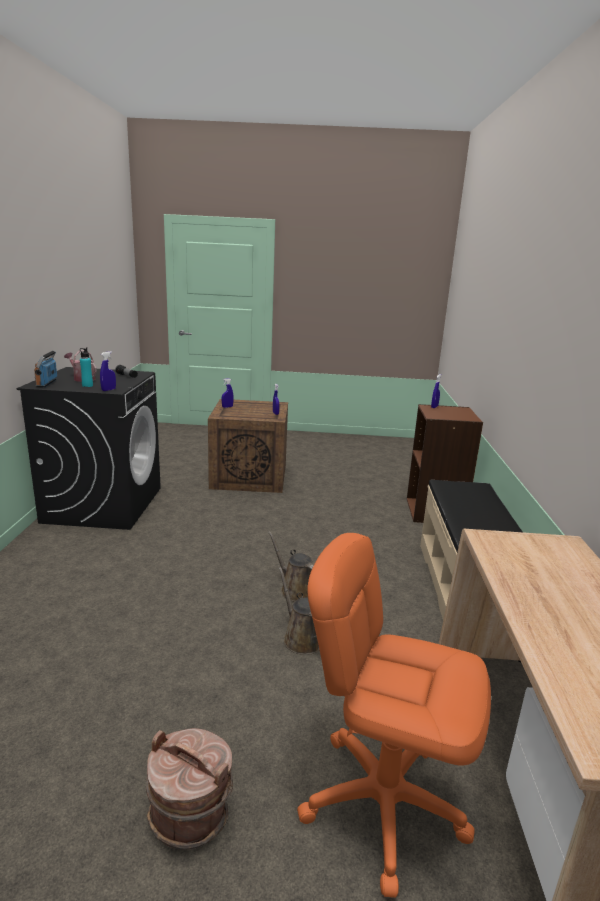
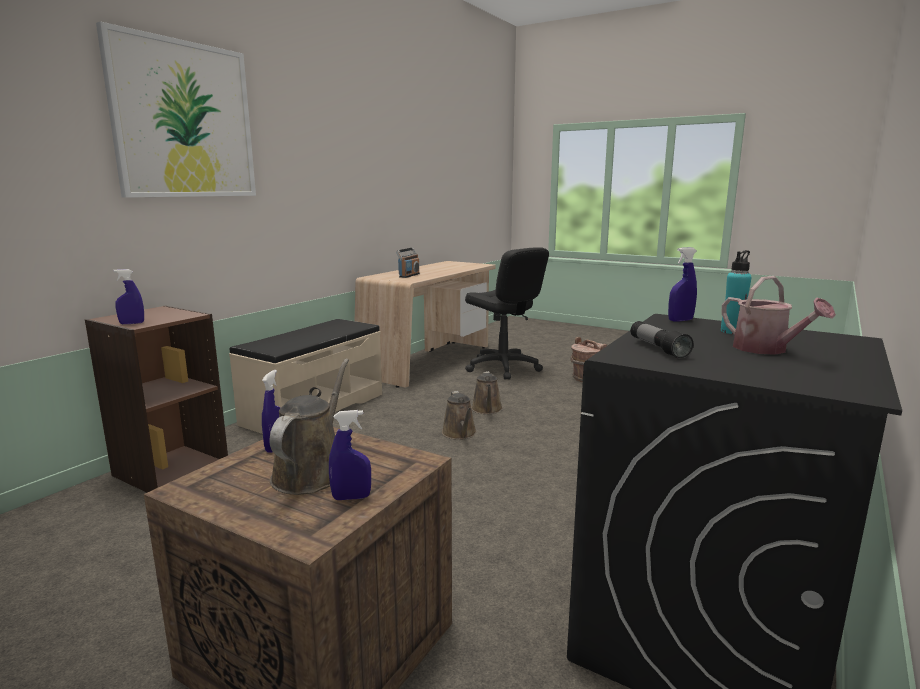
camera: 150 degrees left, 5 degrees down
radio [34,350,57,387] -> radio moved to [396,248,420,278]
orange office chair [297,533,491,898] -> black office chair [465,247,549,380]
none -> picture [96,21,256,198]
none -> brown watering can [269,359,349,495]

